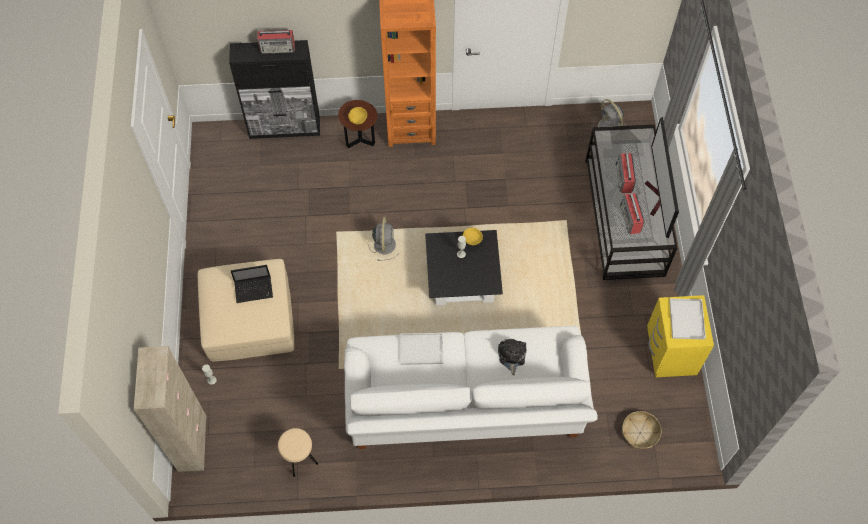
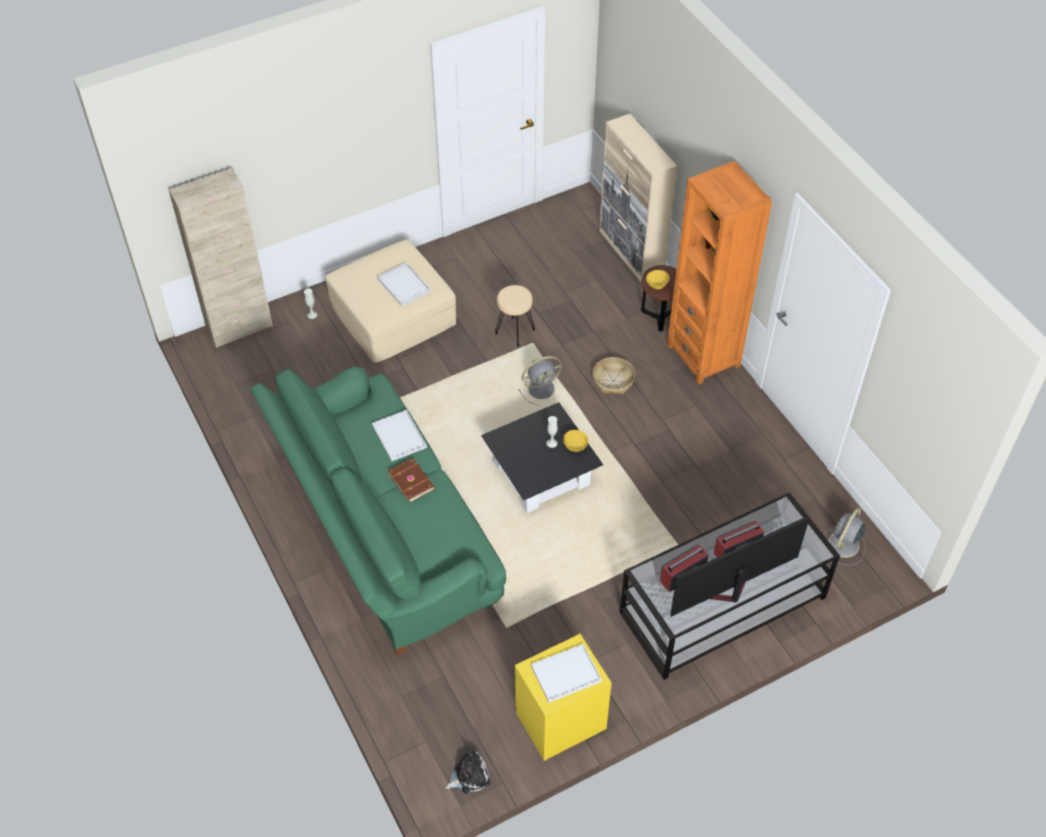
camera: 65 degrees right, 10 degrees down
black cabinet [229,40,320,139] -> beige cabinet [599,114,677,282]
laptop [231,265,273,303] -> white tray [377,263,431,306]
radio [257,30,295,54] -> none
beige stool [278,428,318,477] -> beige stool moved to [495,285,535,346]
white sofa [344,326,598,449] -> green sofa [250,367,506,655]
plush toy [498,339,526,375] -> plush toy moved to [445,748,490,794]
basket [622,411,662,449] -> basket moved to [593,357,635,395]
none -> brown book [388,458,435,503]

